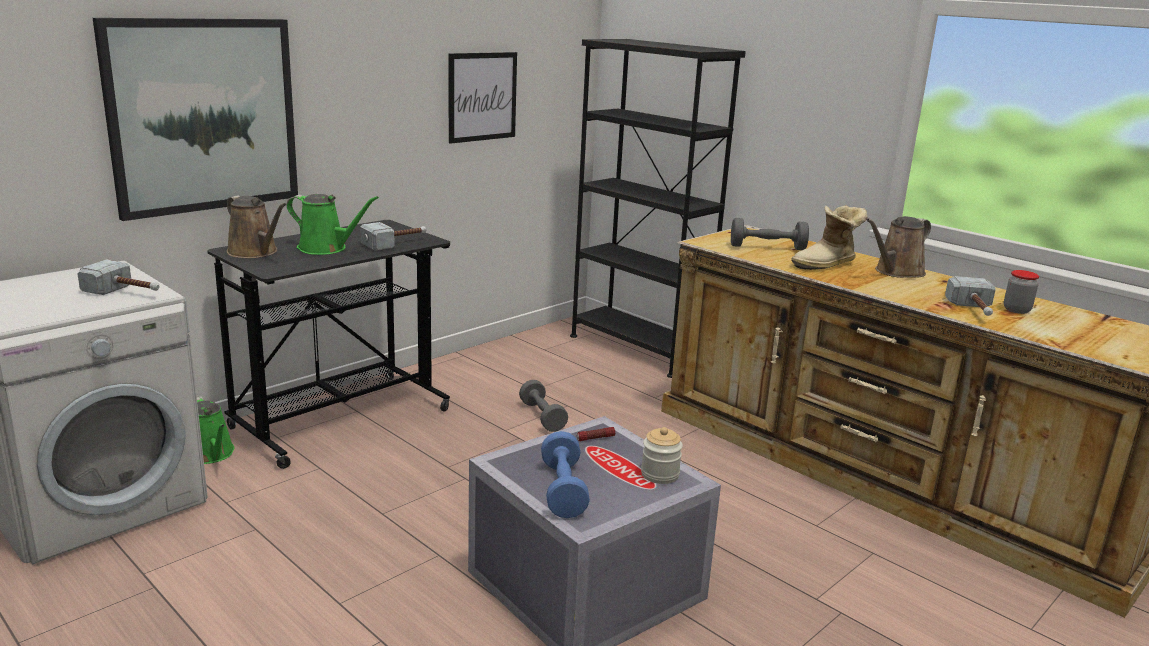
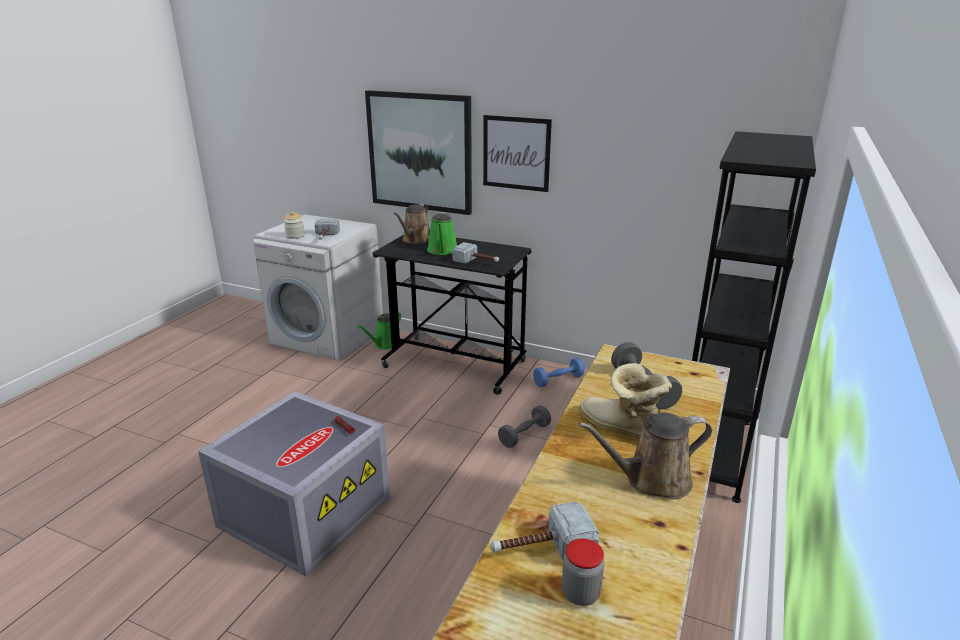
camera: 70 degrees right, 5 degrees up
picture [449,52,517,144] -> picture moved to [483,115,552,192]
blue dumbbell [541,431,590,518] -> blue dumbbell moved to [533,358,585,387]
jar [641,427,683,484] -> jar moved to [284,212,305,239]
brown watering can [866,216,931,278] -> brown watering can turned 45 degrees counterclockwise [578,412,712,500]

